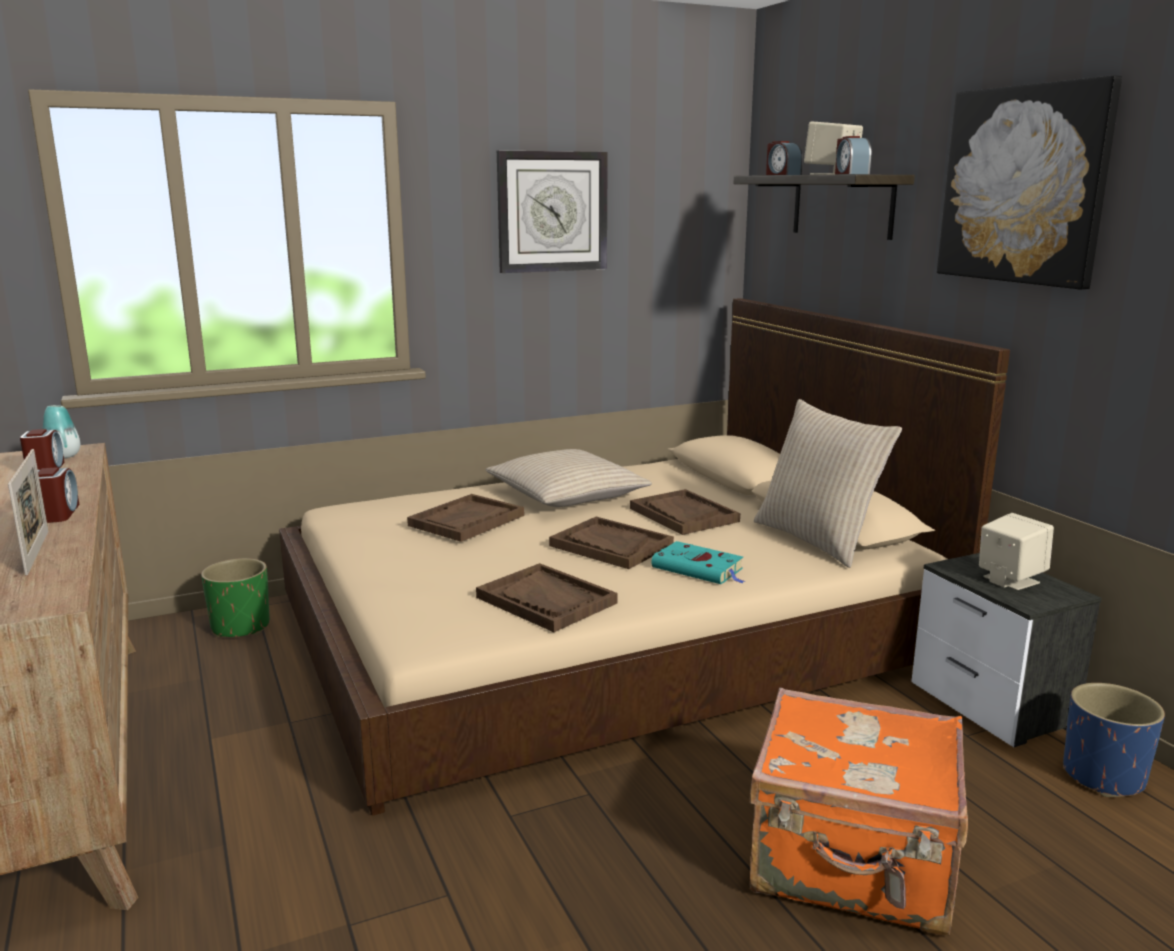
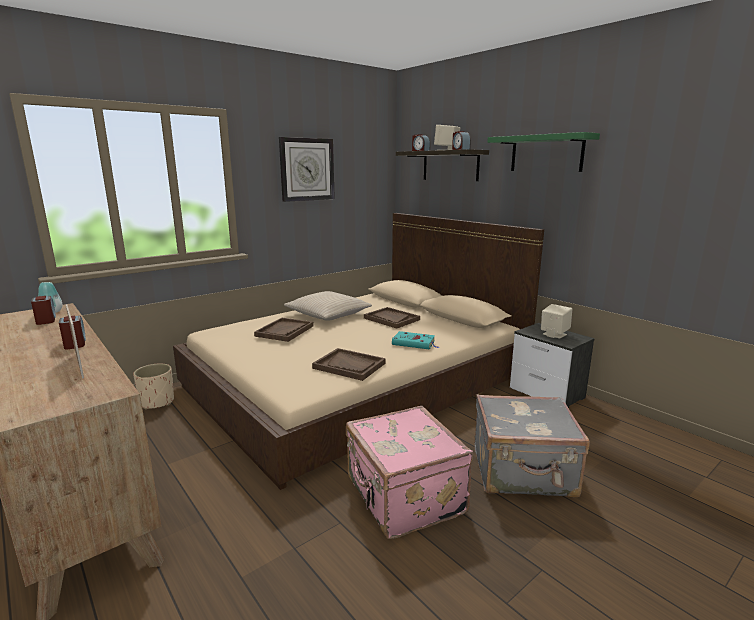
camera: 15 degrees left, 0 degrees up
green planter [201,558,270,638] -> beige planter [133,364,174,410]
brown tray [549,517,674,569] -> none
orange suitcase [749,688,968,936] -> grey suitcase [474,394,590,497]
beige pillow [754,399,902,568] -> none
picture [937,75,1122,290] -> green shelf [487,132,600,172]
blue planter [1063,683,1165,797] -> none
none -> pink suitcase [346,406,473,539]

